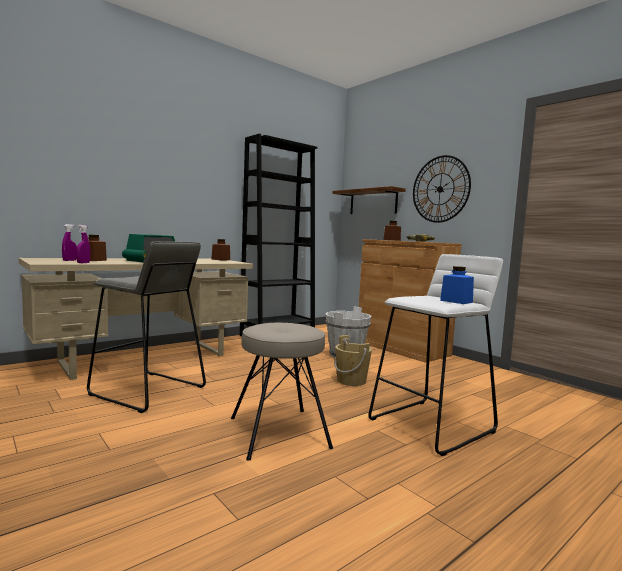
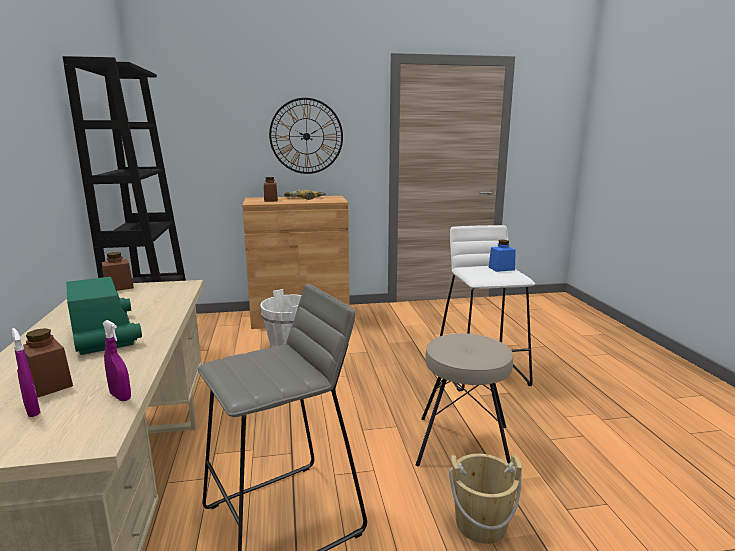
camera: 60 degrees left, 10 degrees up
shelf [332,186,406,214] -> none
beige bucket [335,335,372,386] -> beige bucket moved to [449,454,522,544]

